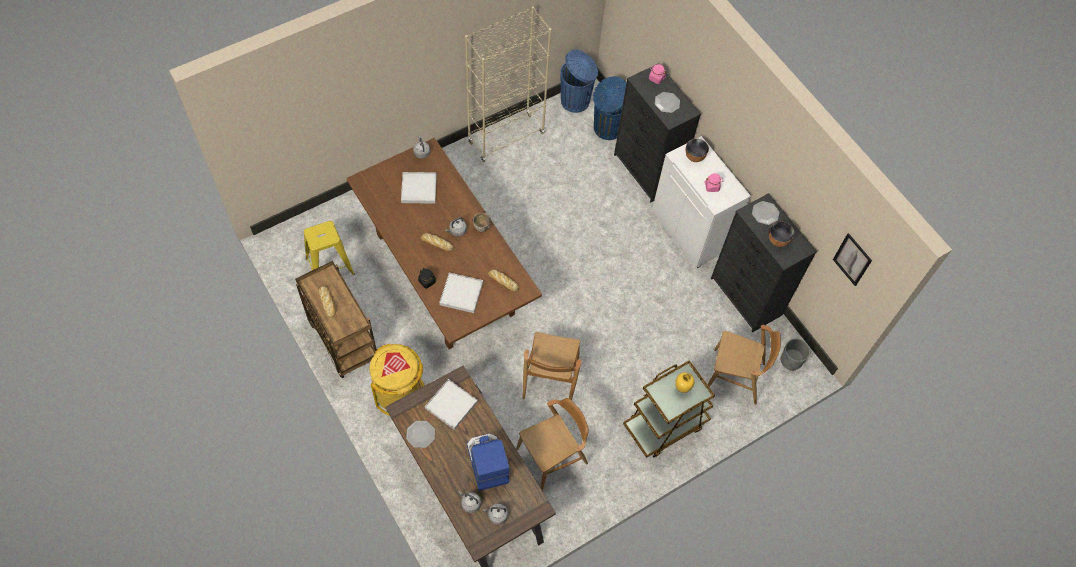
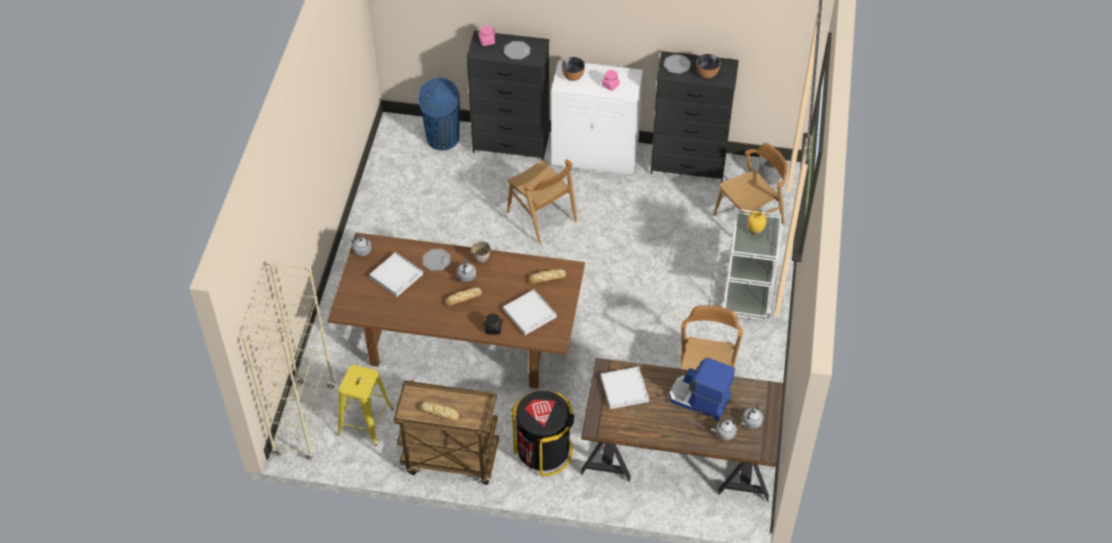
camera: 45 degrees left, 10 degrees down
yellow trash can [370,344,424,416] -> black trash can [511,390,574,477]
plate [406,421,435,448] -> plate moved to [423,249,451,271]
beige bookcase [465,6,552,162] -> beige bookcase moved to [242,262,335,460]
brown chair [523,332,582,400] -> brown chair moved to [507,160,577,244]
blue trash can [560,49,598,113] -> none
brown cart [623,360,715,458] -> white cart [721,209,783,320]
picture [833,233,872,286] -> none

